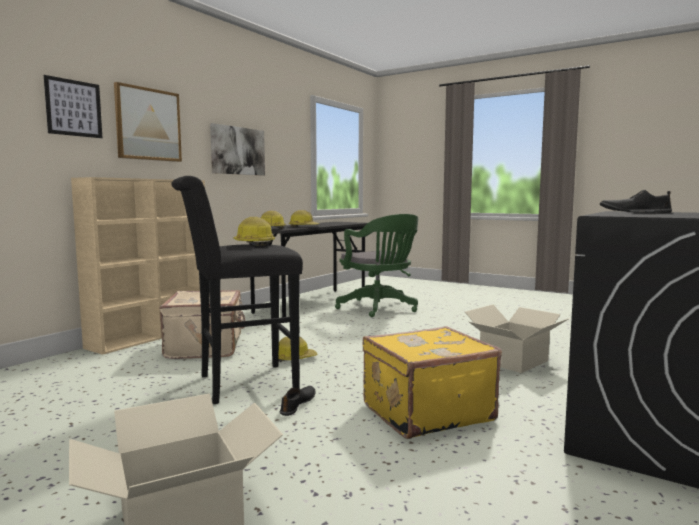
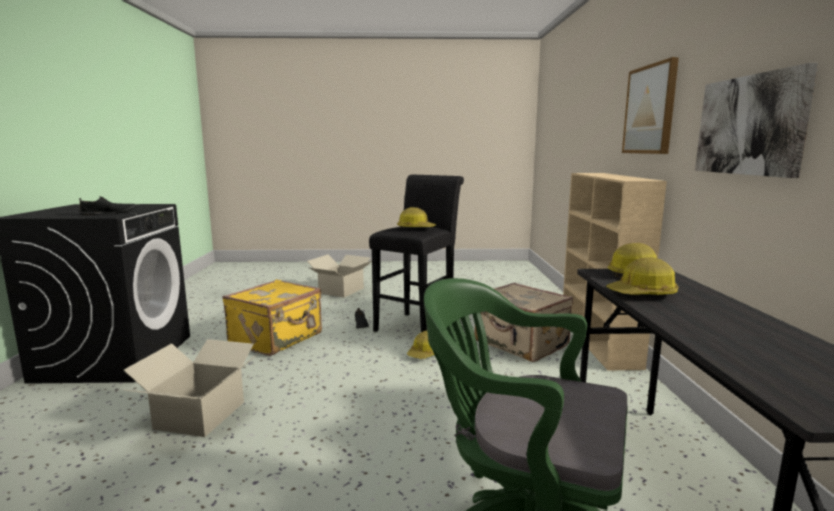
camera: 145 degrees right, 5 degrees up
picture [44,75,102,138] -> none

